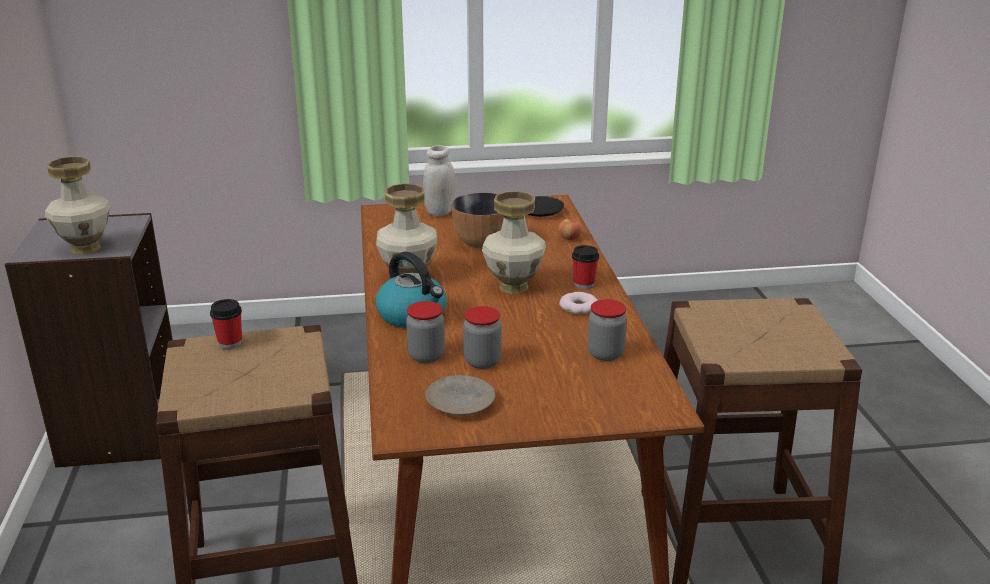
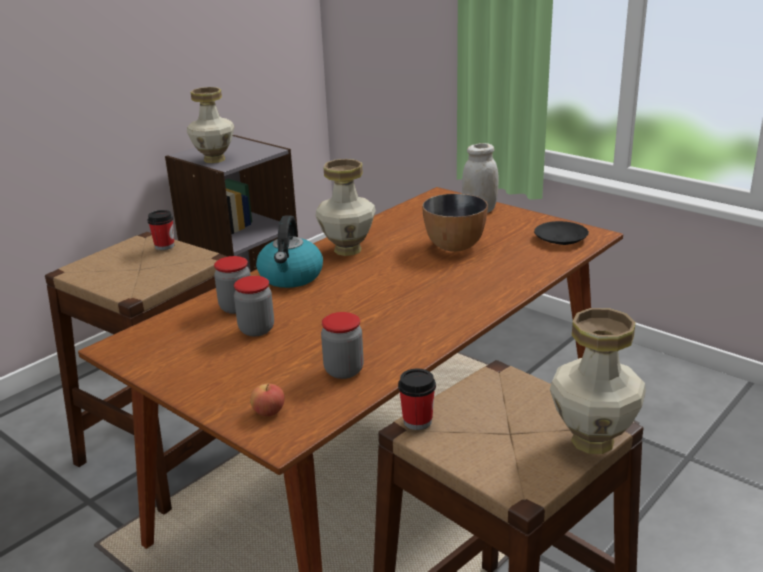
camera: 50 degrees right, 0 degrees up
beige plate [426,375,495,416] -> none
vase [482,191,546,294] -> vase moved to [550,308,646,454]
apple [558,218,582,240] -> apple moved to [250,383,285,416]
donut [559,292,598,315] -> none
cup [572,245,599,289] -> cup moved to [398,369,436,430]

